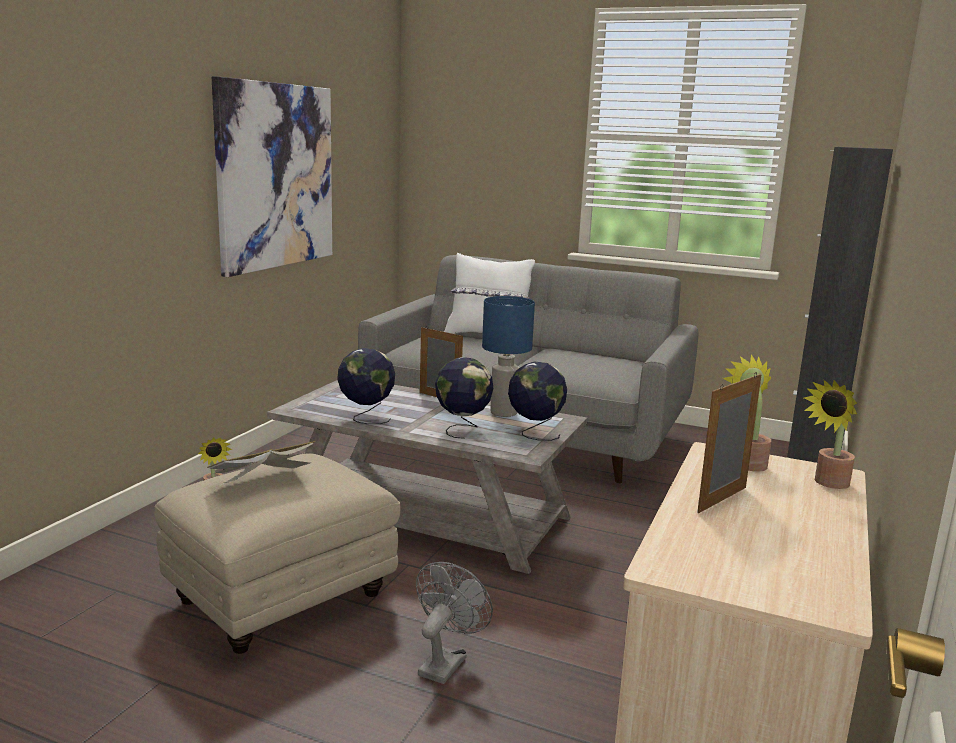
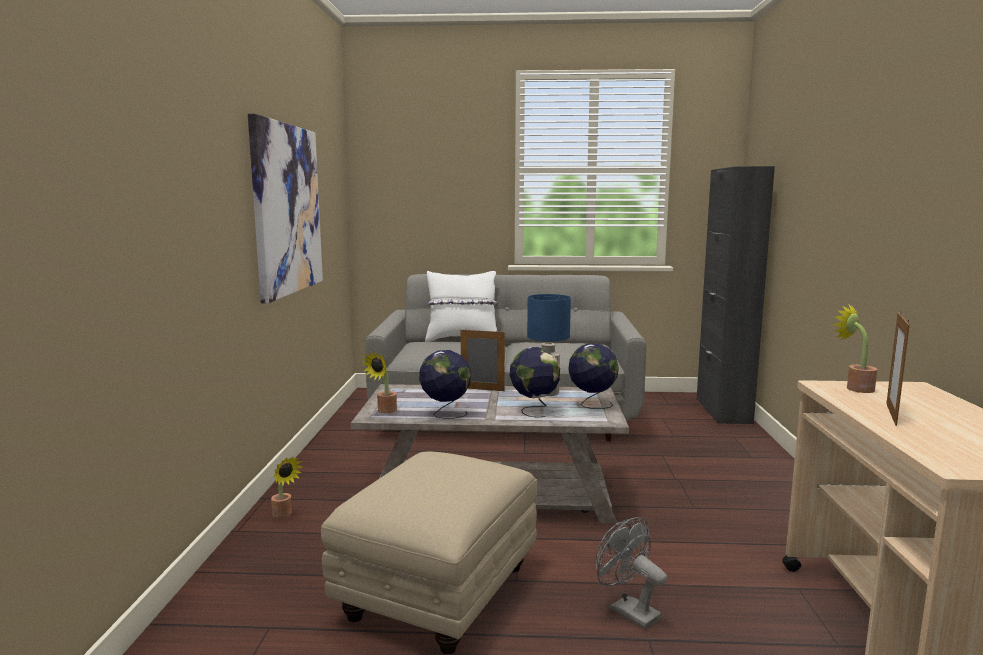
camera: 20 degrees left, 5 degrees down
book [207,441,315,485] -> none
grey fan [416,562,493,684] -> grey fan turned 45 degrees counterclockwise [596,517,667,629]
potted plant [804,380,857,489] -> potted plant moved to [362,352,397,413]

